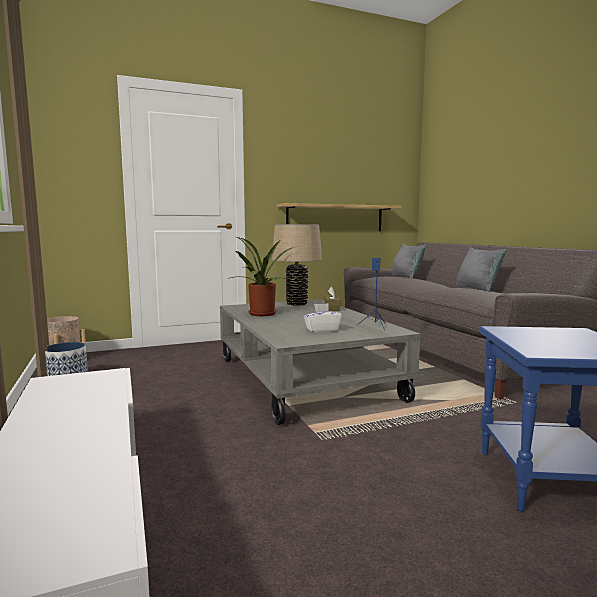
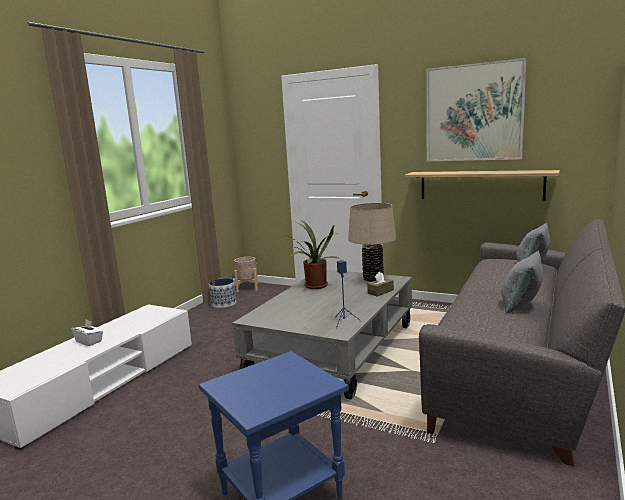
camera: 50 degrees right, 5 degrees up
white tissue box [304,303,342,332] -> white tissue box moved to [71,320,103,346]
none -> picture [426,58,527,161]

